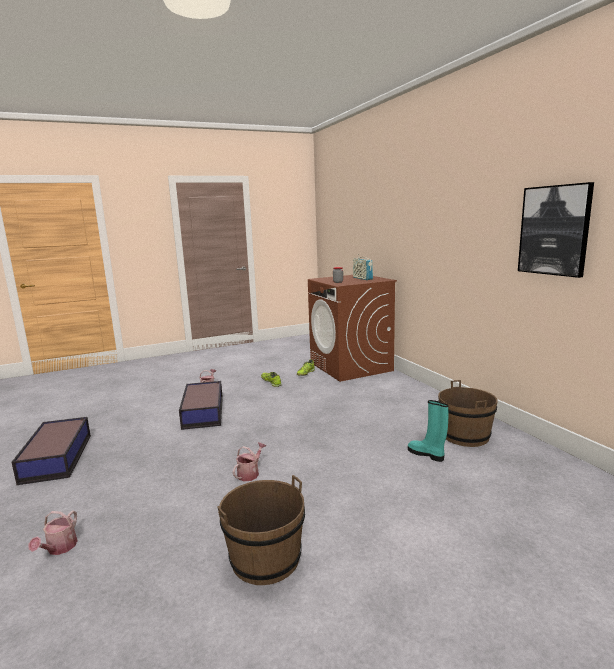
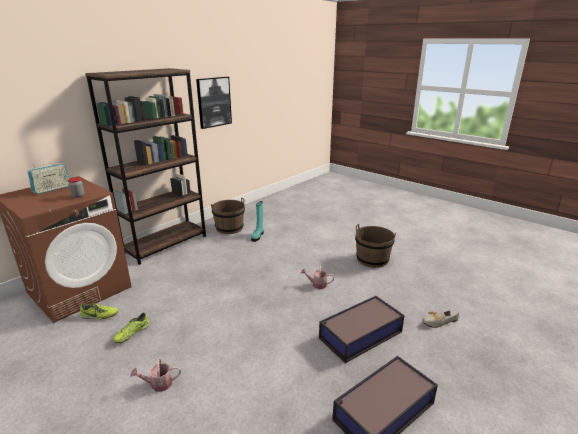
camera: 115 degrees left, 10 degrees up
watering can [29,510,78,555] -> shoe [423,311,459,328]
storage box [179,381,223,430] -> storage box moved to [319,296,405,363]
none -> brown bookcase [85,68,206,265]

